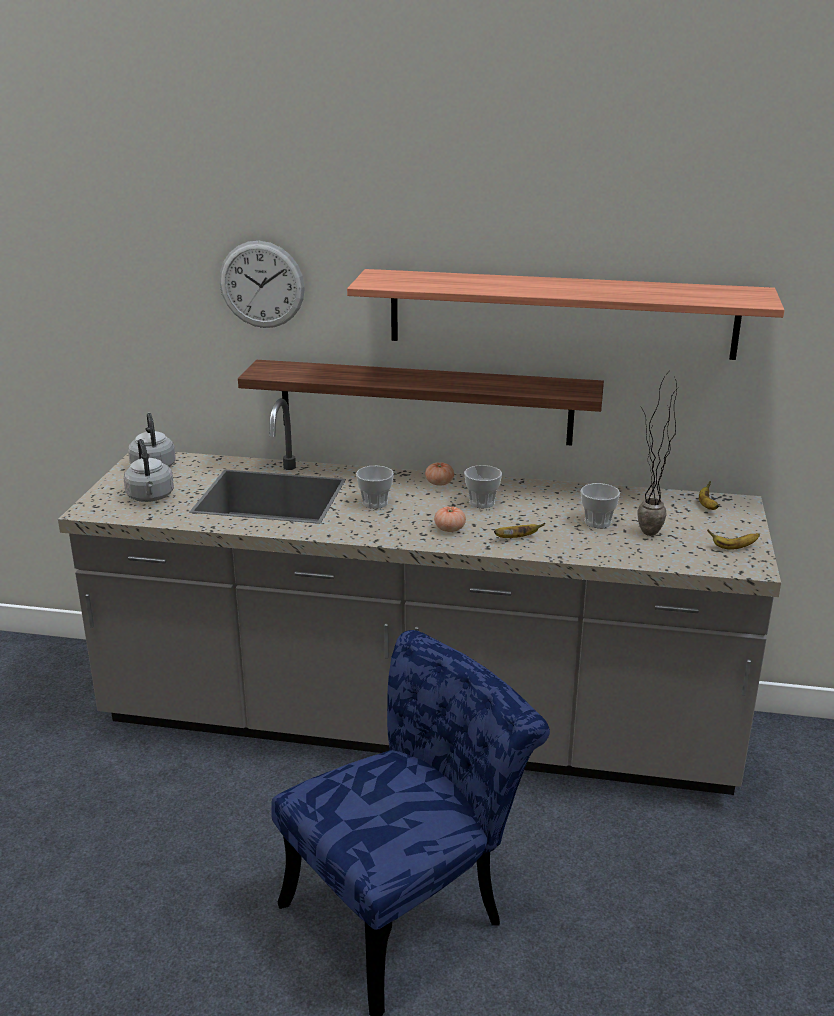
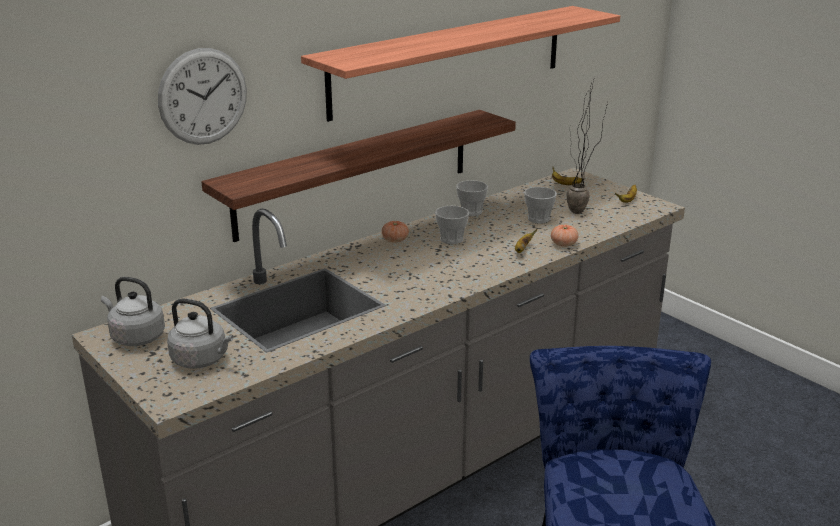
camera: 50 degrees left, 0 degrees up
cup [356,466,394,509] -> cup moved to [456,180,488,216]
tomato [434,506,466,532] -> tomato moved to [551,225,579,247]

